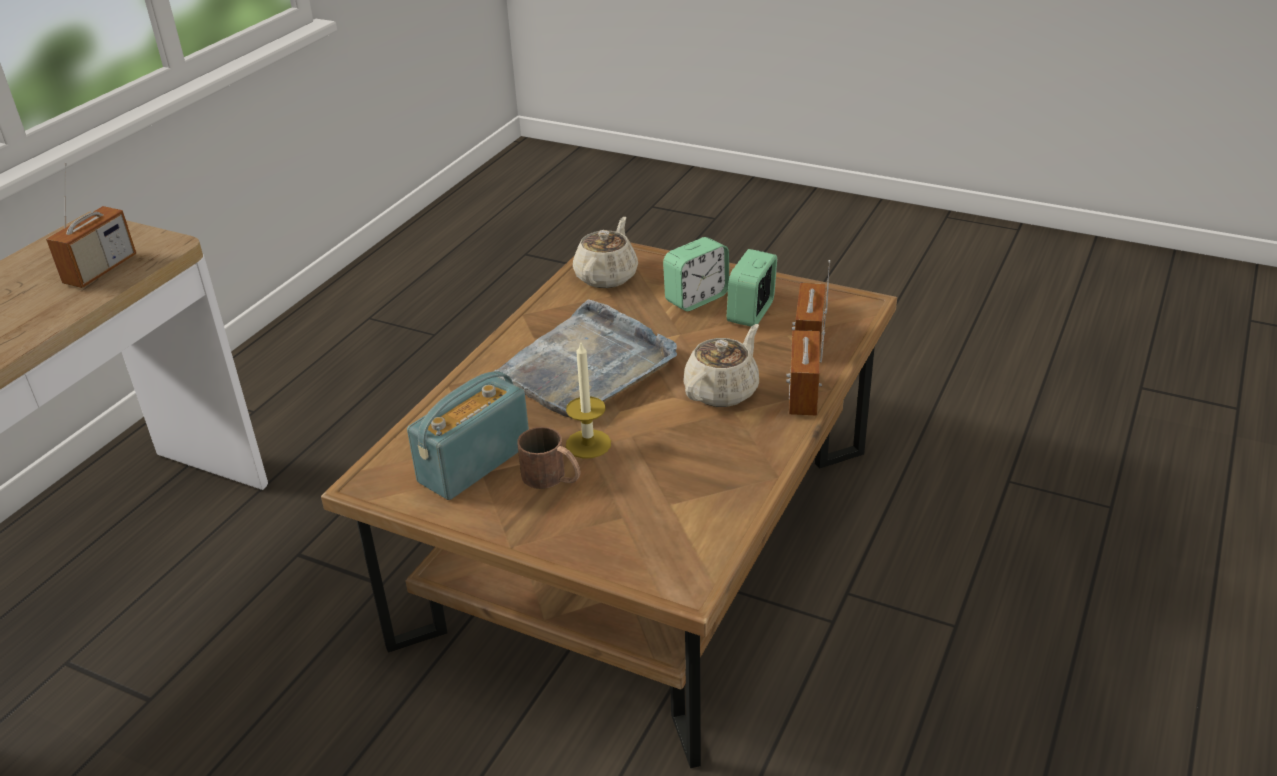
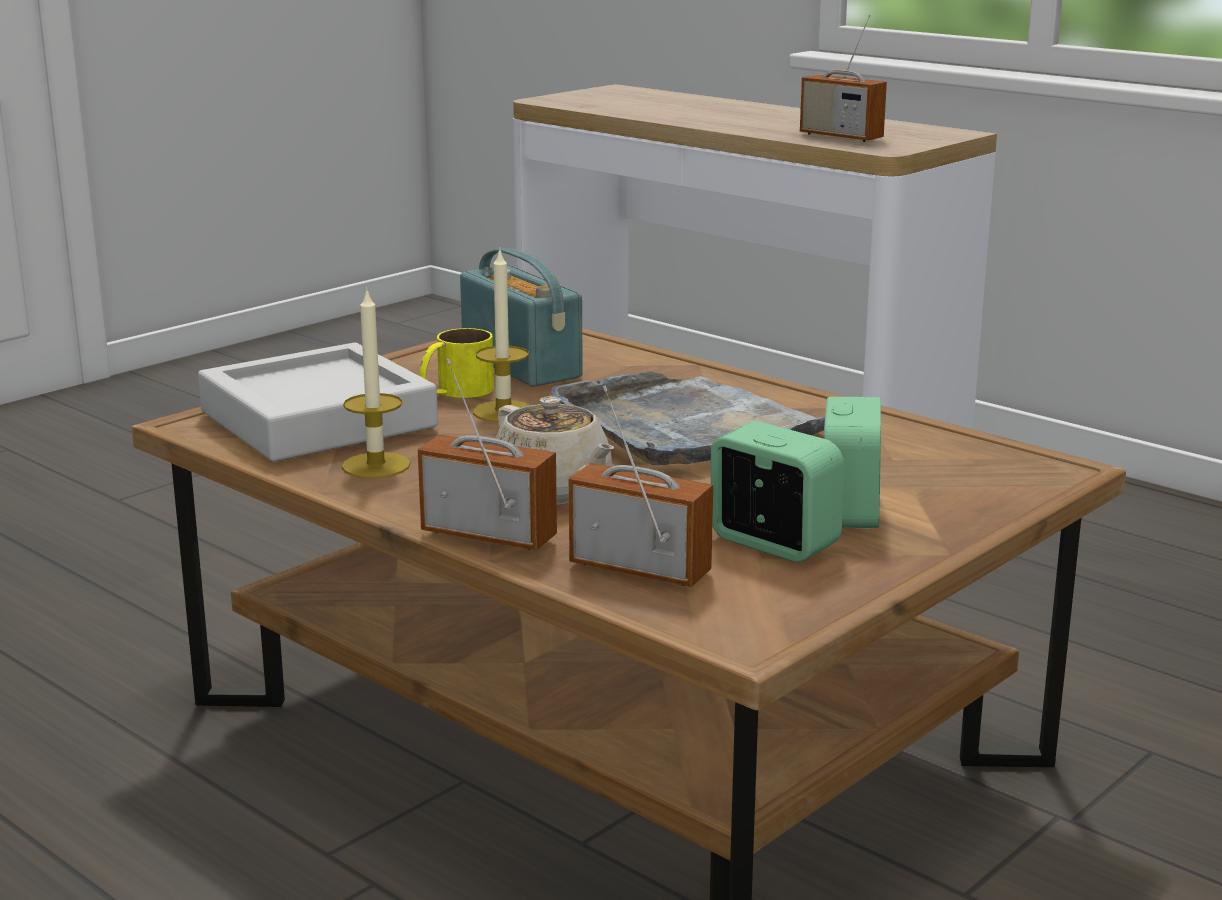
camera: 105 degrees right, 15 degrees down
brown mug [517,427,580,489] -> yellow mug [419,328,494,398]
beige teapot [573,217,638,288] -> none
alarm clock [663,237,729,311] -> alarm clock turned 150 degrees counterclockwise [824,397,881,529]
none -> grey tray [198,343,438,461]
none -> candle [342,287,410,478]

